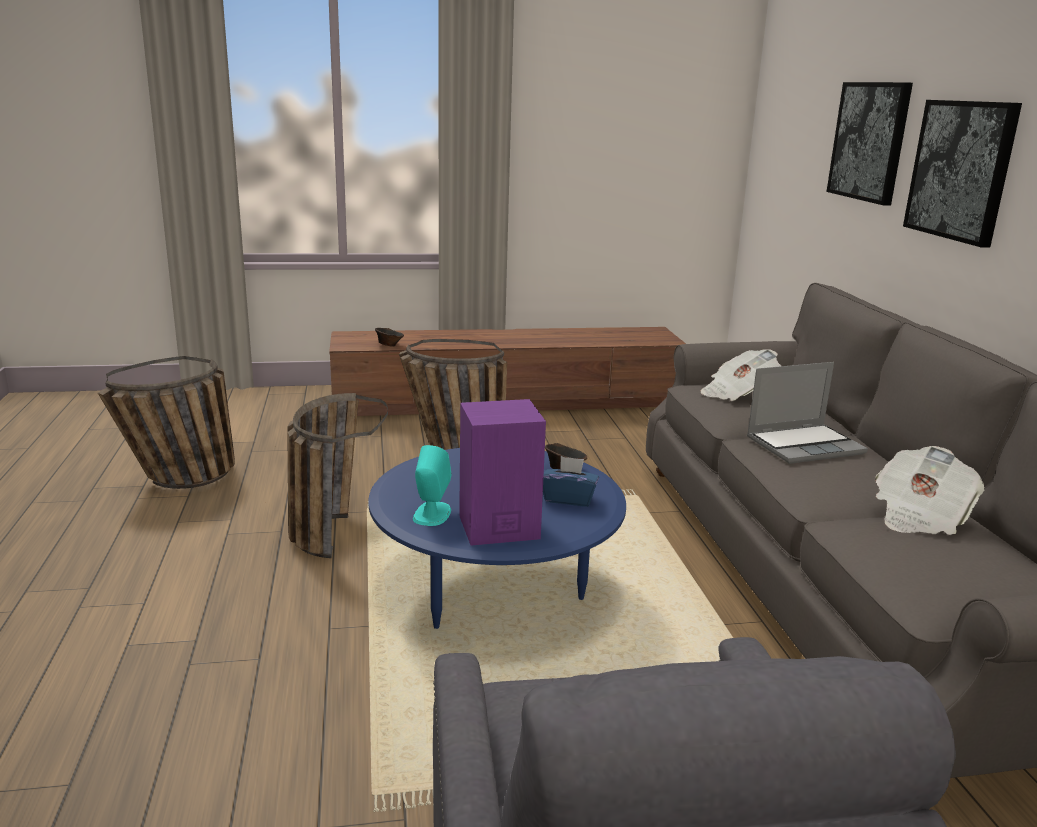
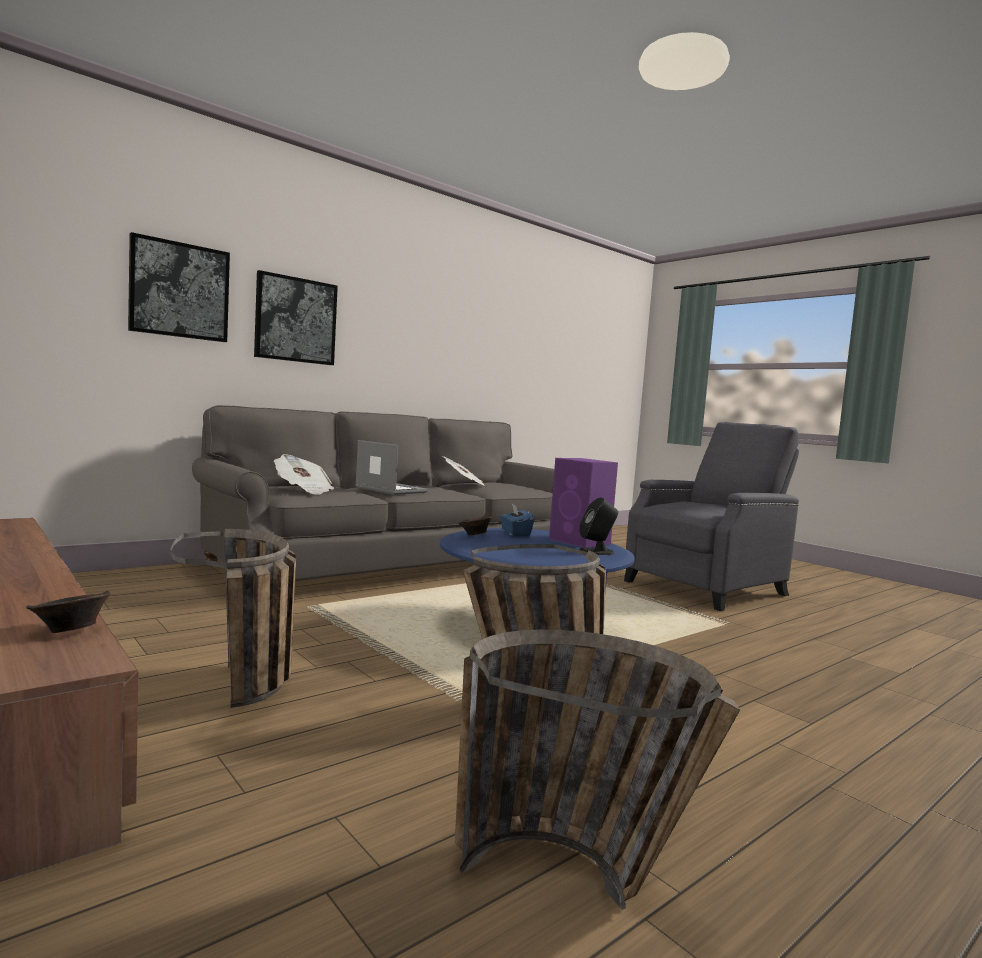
camera: 120 degrees left, 15 degrees down
turquoise speaker [413,445,452,526] -> black speaker [579,498,618,555]

